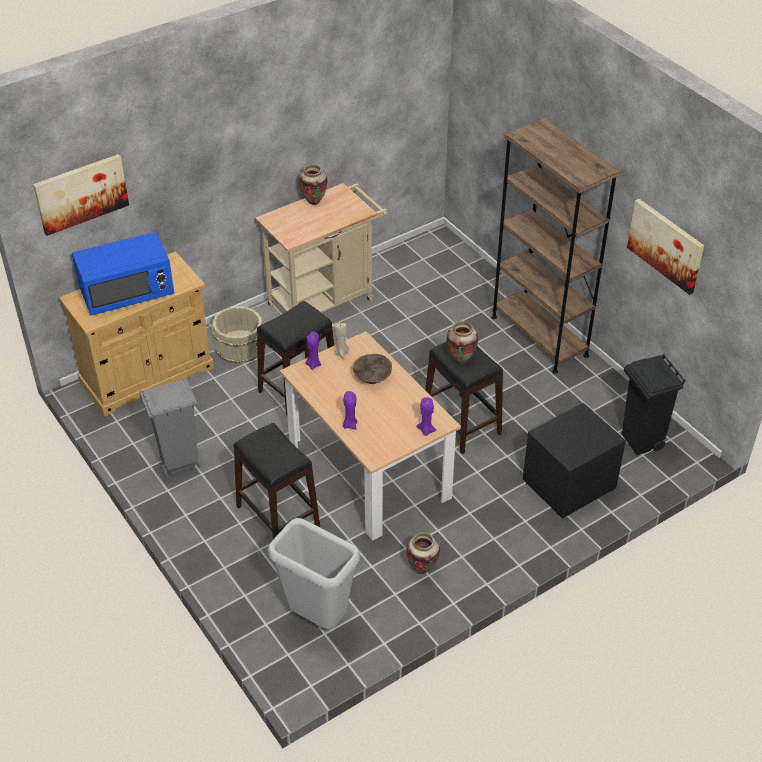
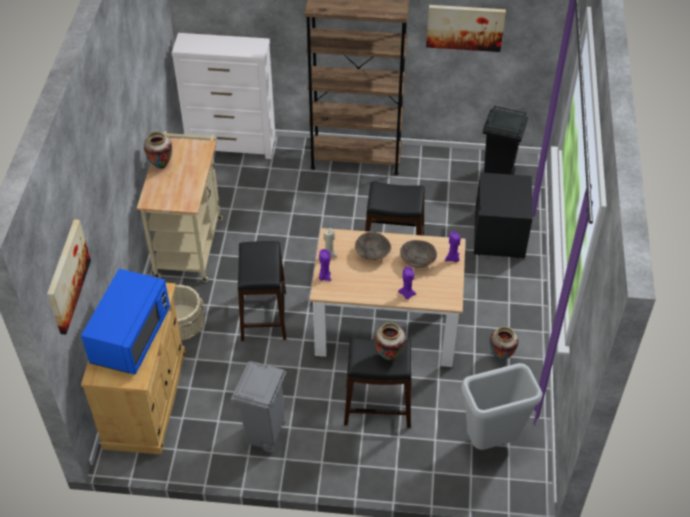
camera: 50 degrees left, 5 degrees up
vase [446,321,478,364] -> vase moved to [374,322,406,360]
none -> white dresser [172,33,276,159]
none -> brown bowl [400,240,437,268]

